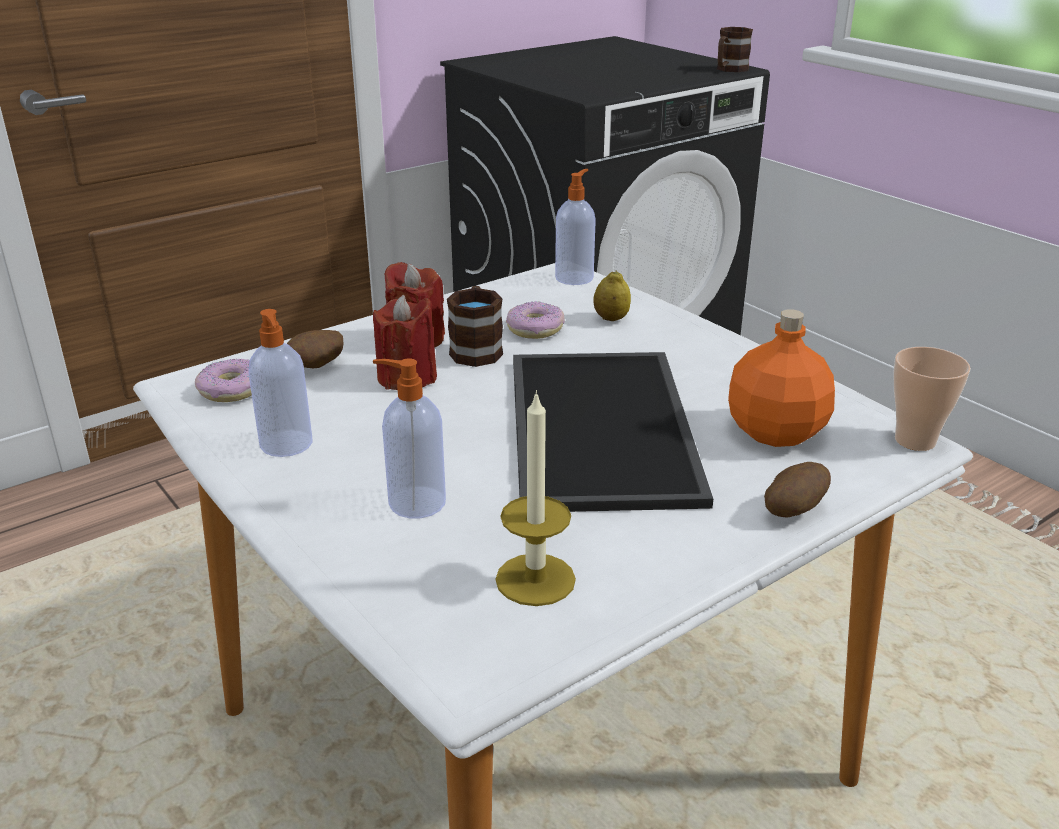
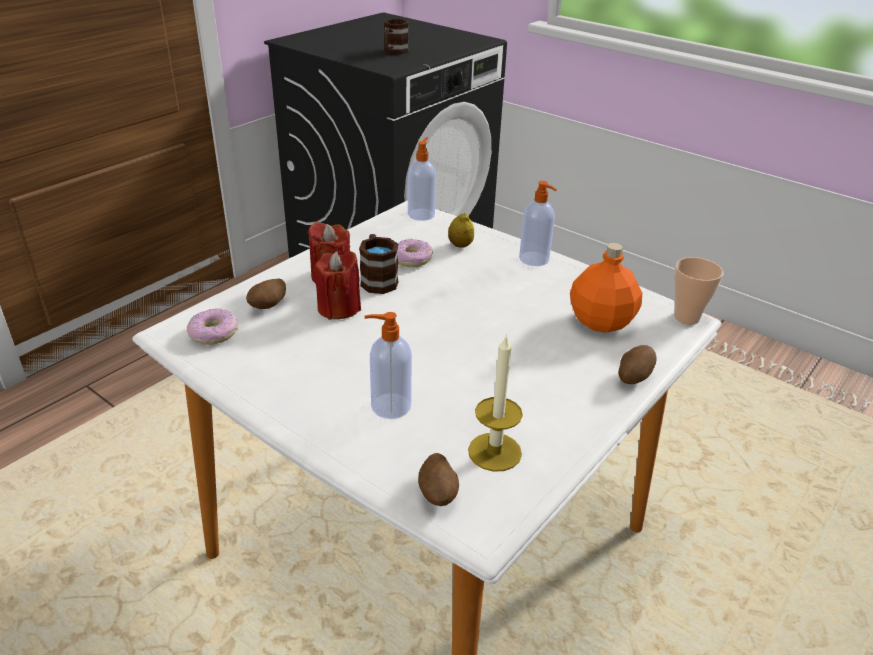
camera: 15 degrees left, 5 degrees up
soap dispenser [248,309,313,457] -> soap dispenser moved to [519,181,557,266]
tray [513,352,713,512] -> none
brown mug [717,27,753,72] -> brown mug moved to [384,19,409,55]
none -> potato [418,453,459,506]

